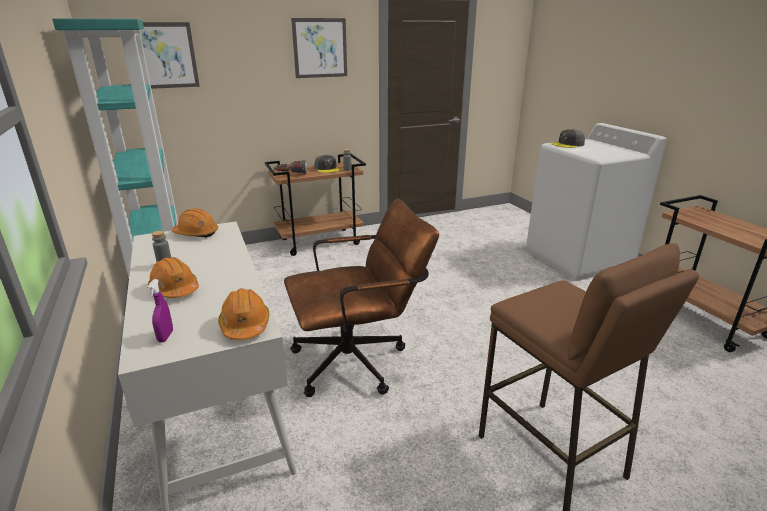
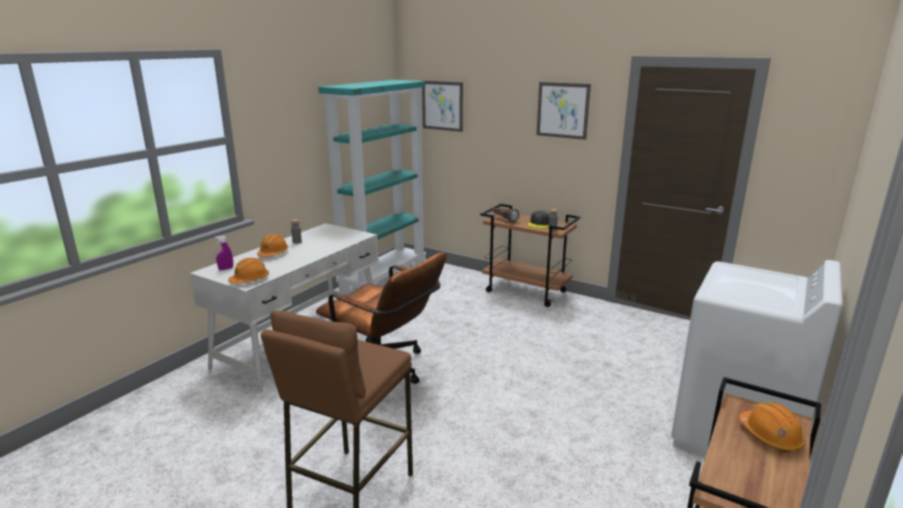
camera: 55 degrees right, 5 degrees down
orange hard hat [172,208,218,238] -> orange hard hat moved to [739,402,805,452]
grey cap [552,129,585,148] -> none

